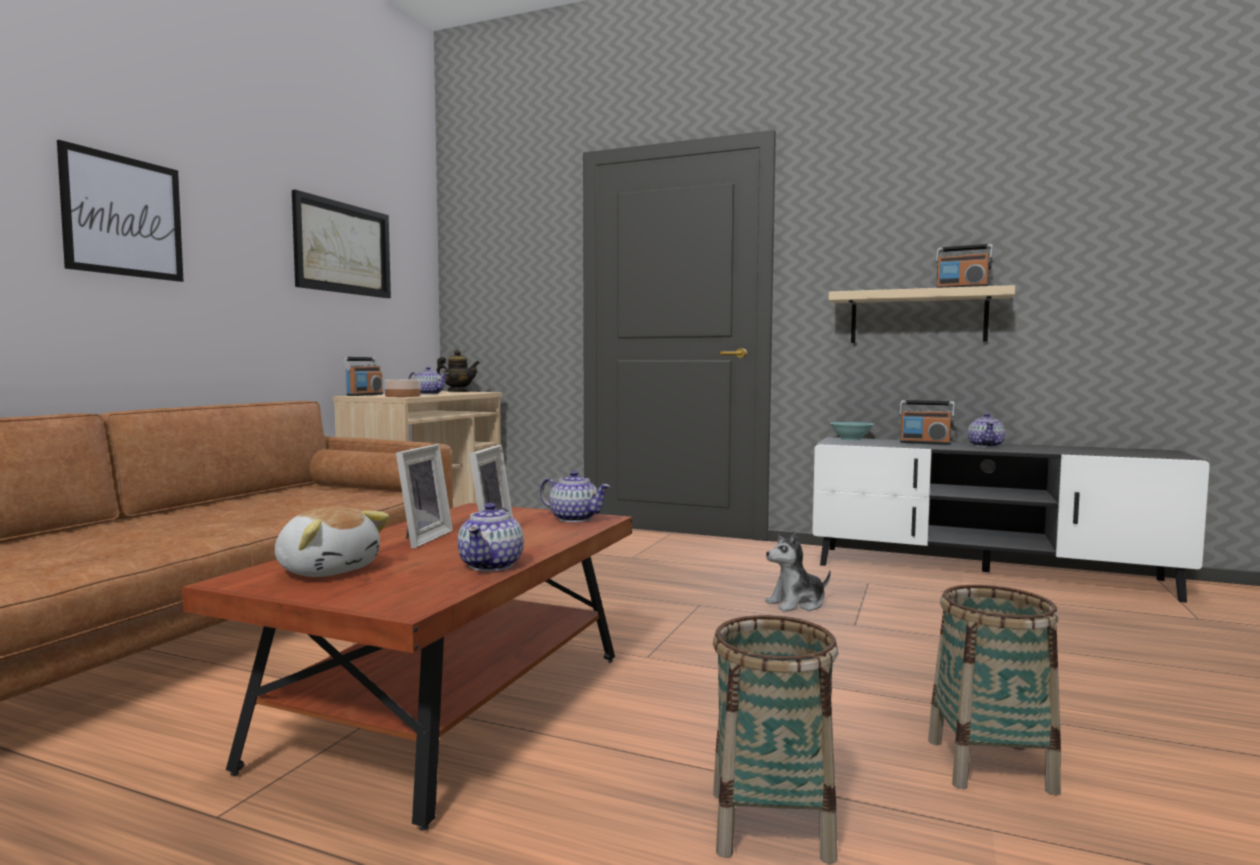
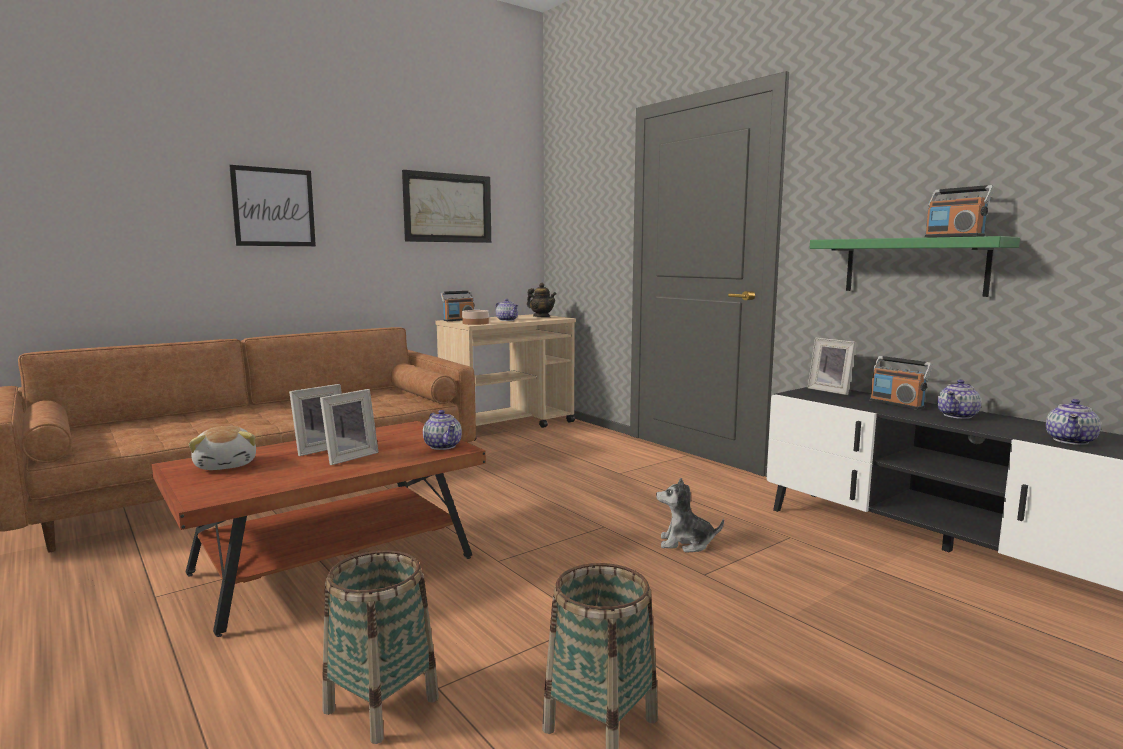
camera: 30 degrees right, 5 degrees up
teapot [458,503,524,571] -> teapot moved to [1046,399,1101,445]
beige shelf [828,285,1015,343] -> green shelf [810,236,1020,297]
turquoise bowl [830,422,874,441] -> picture frame [808,338,856,395]

